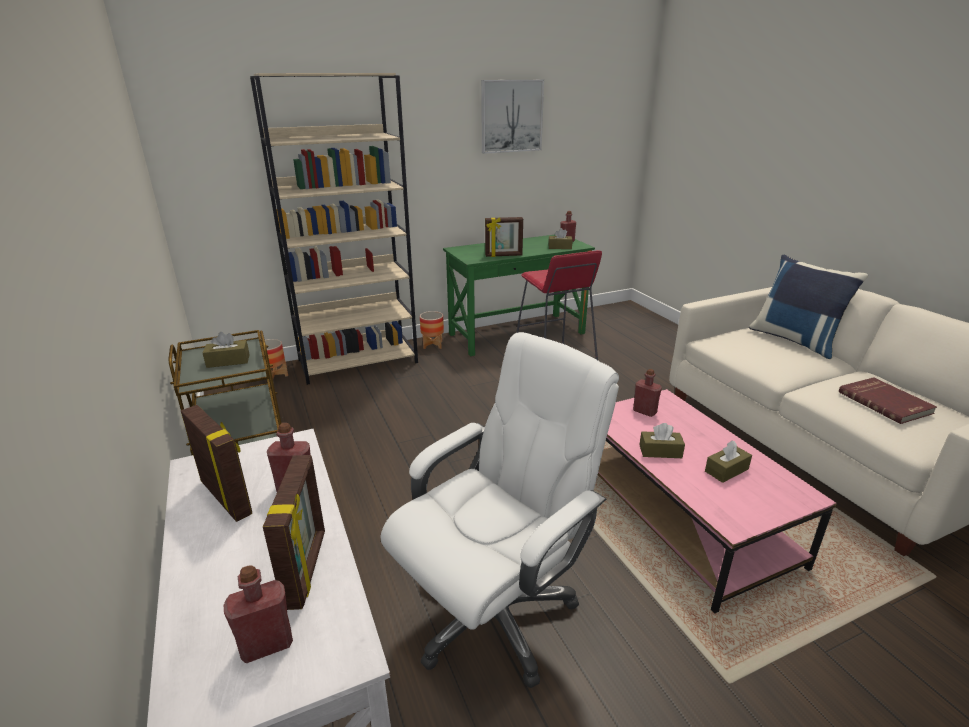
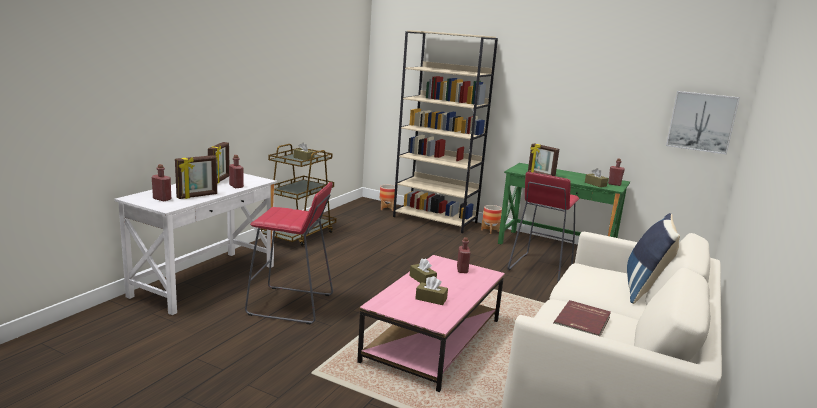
camera: 50 degrees right, 10 degrees down
white office chair [380,332,619,688] -> red stool [245,182,333,324]
picture [481,80,544,154] -> picture moved to [666,91,740,155]

